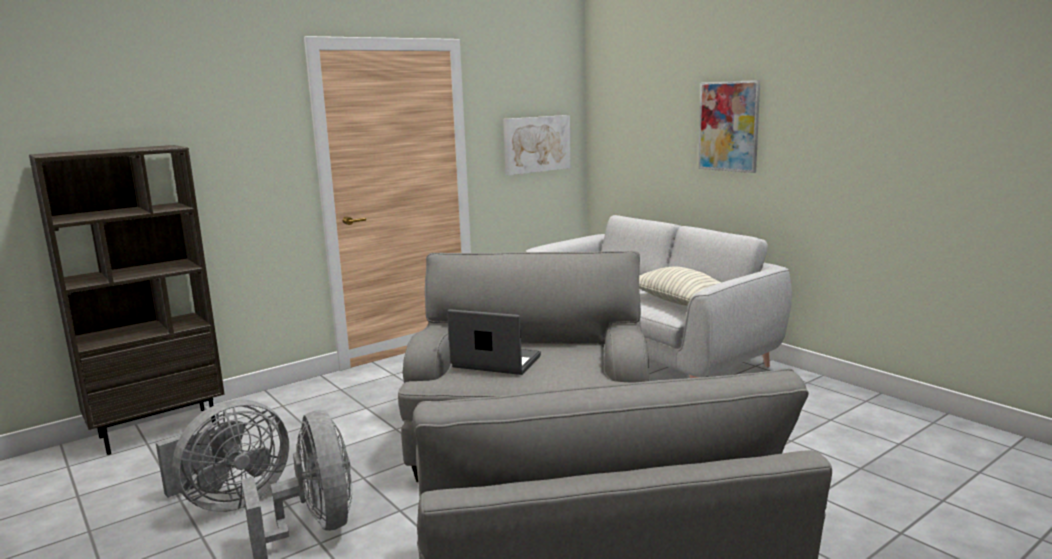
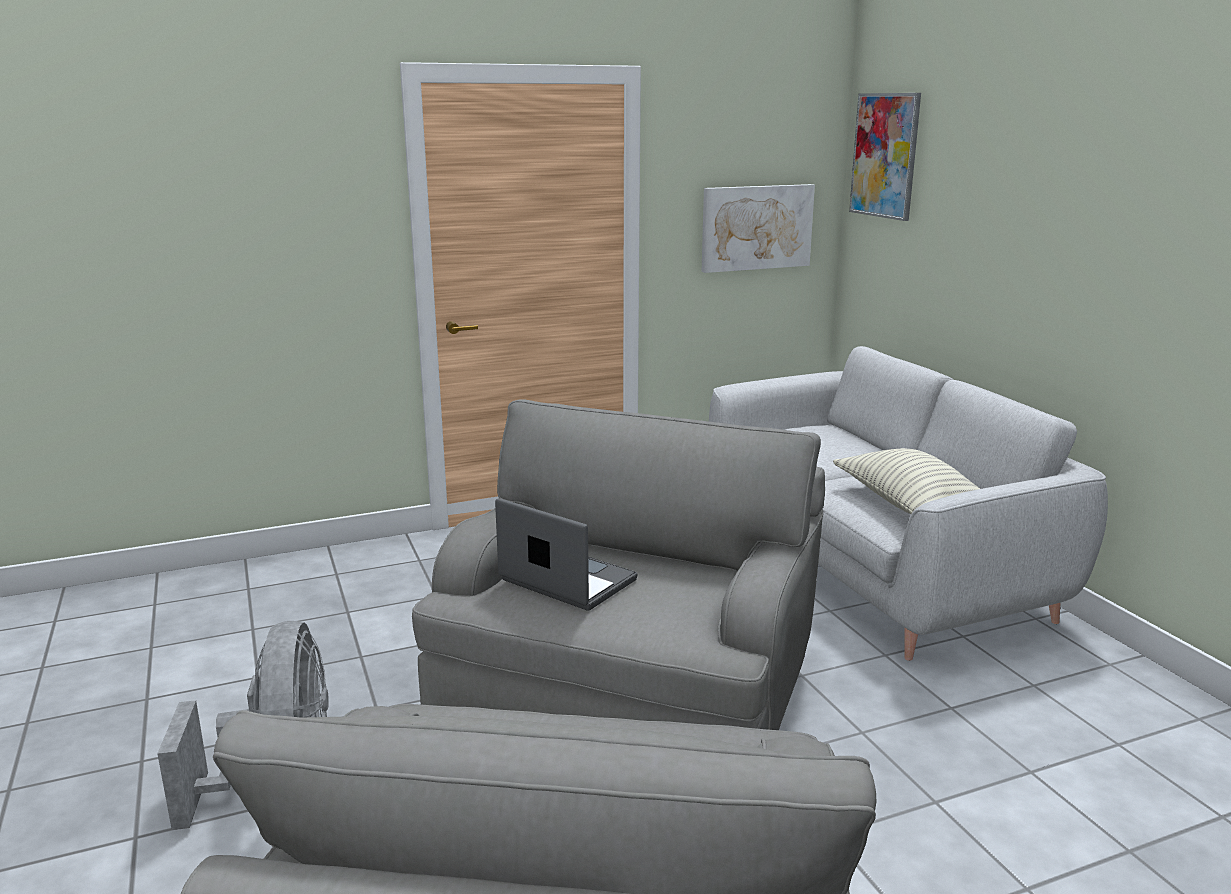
camera: 15 degrees right, 5 degrees up
brown bookcase [29,145,225,455] -> none
grey fan [156,399,289,512] -> none
picture [698,80,760,173] -> picture moved to [849,93,921,221]

